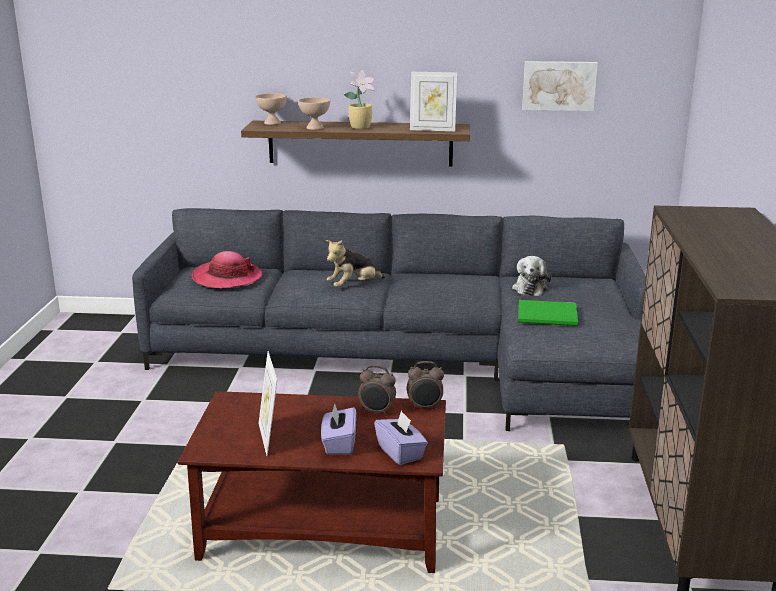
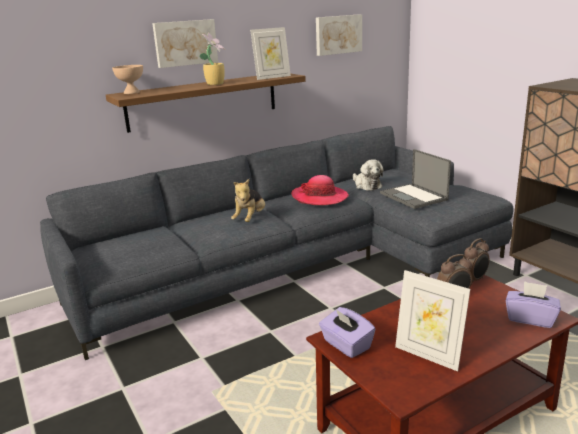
camera: 35 degrees left, 0 degrees up
hat [191,251,263,289] -> hat moved to [291,175,349,206]
beige bowl [298,98,330,130] -> none
purple tissue box [321,403,356,455] -> purple tissue box moved to [319,307,376,358]
green book [518,300,578,326] -> laptop [380,149,451,209]
none -> picture [152,19,218,68]

